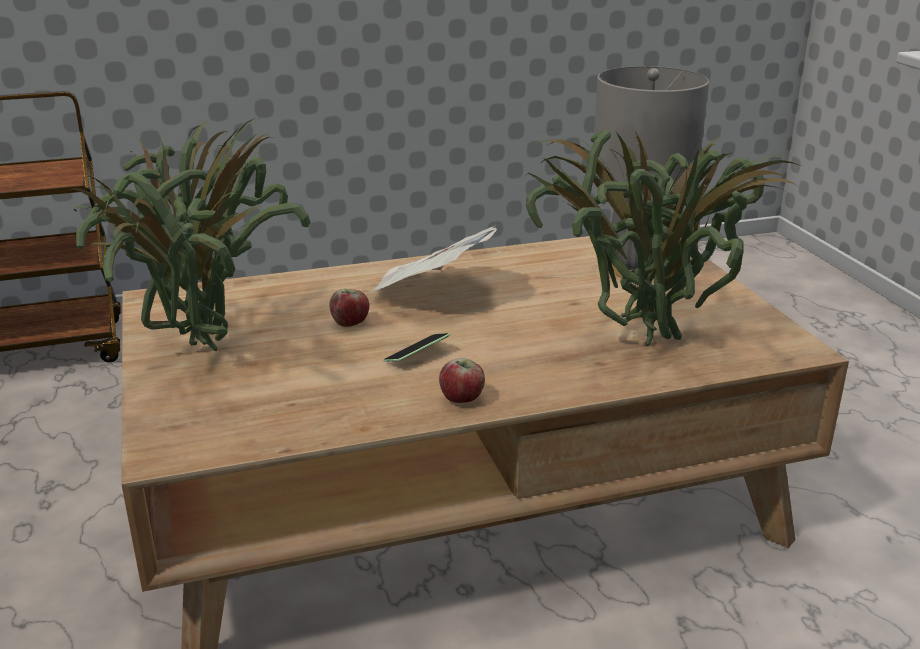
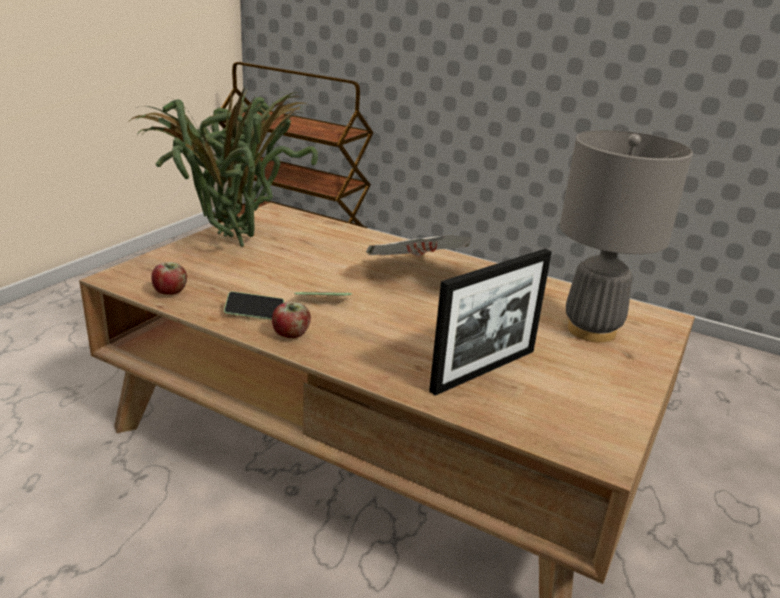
camera: 45 degrees right, 0 degrees up
apple [329,289,369,327] -> apple moved to [151,262,187,295]
potted plant [526,128,801,346] -> picture frame [429,249,552,396]
none -> phone [224,291,284,320]

